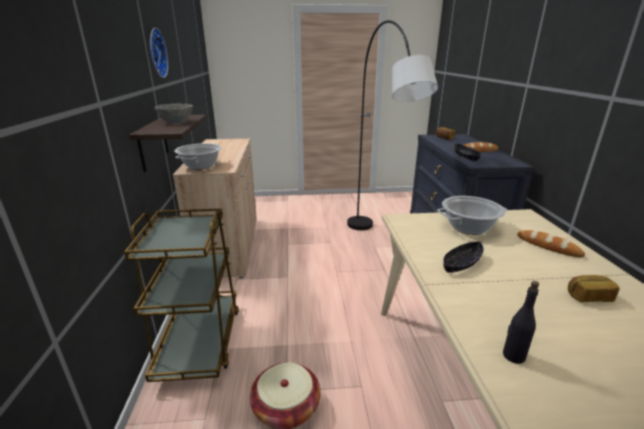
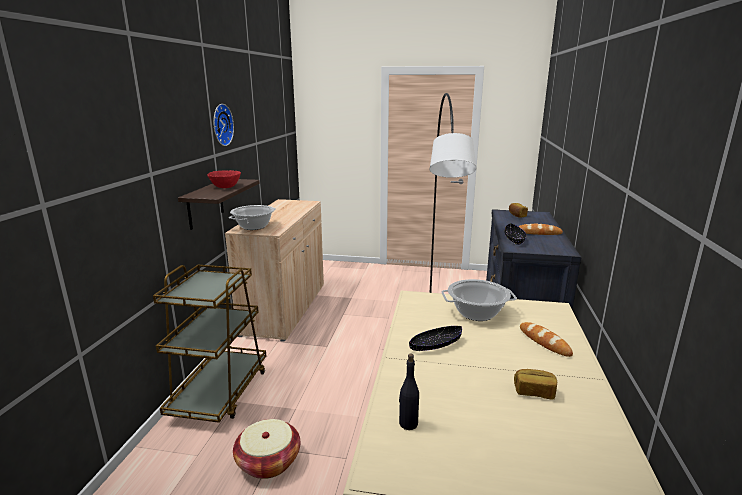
camera: 15 degrees right, 5 degrees down
grey bowl [155,104,193,123] -> red bowl [207,170,241,188]

